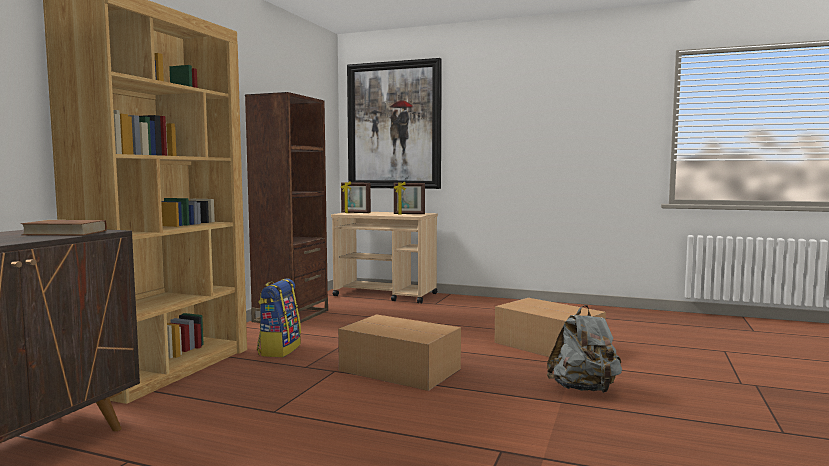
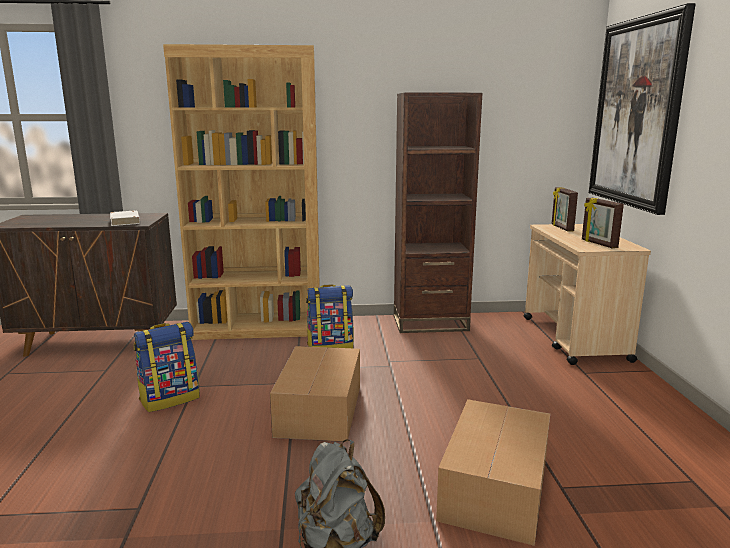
camera: 65 degrees right, 10 degrees up
brown book [21,220,107,235] -> white book [110,210,140,226]
none -> backpack [134,322,200,412]

